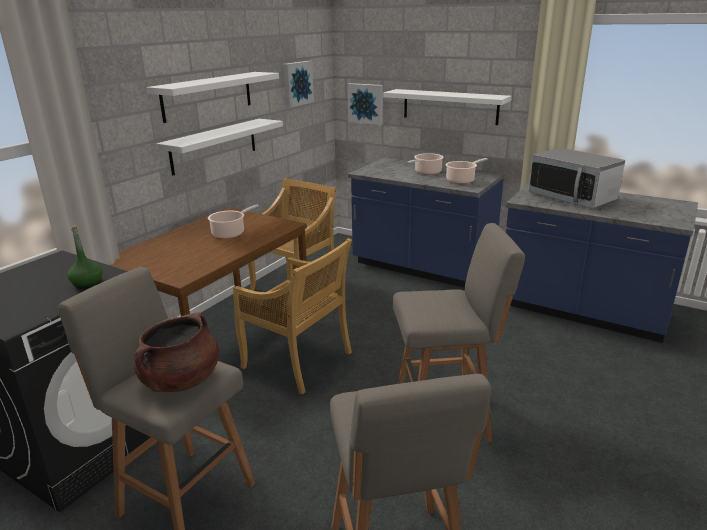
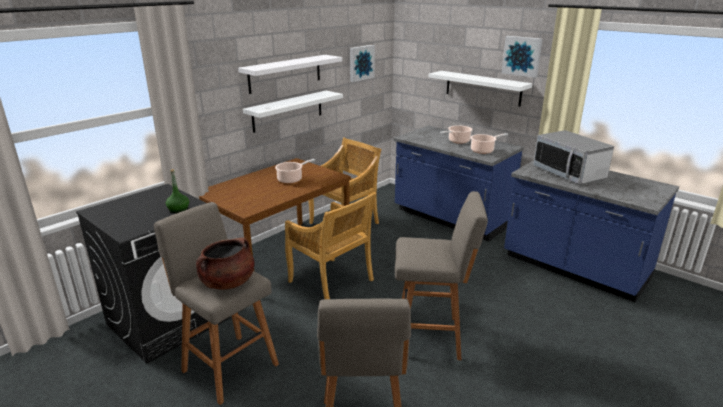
camera: 10 degrees right, 0 degrees up
picture [348,83,383,125] -> picture moved to [502,36,543,78]

